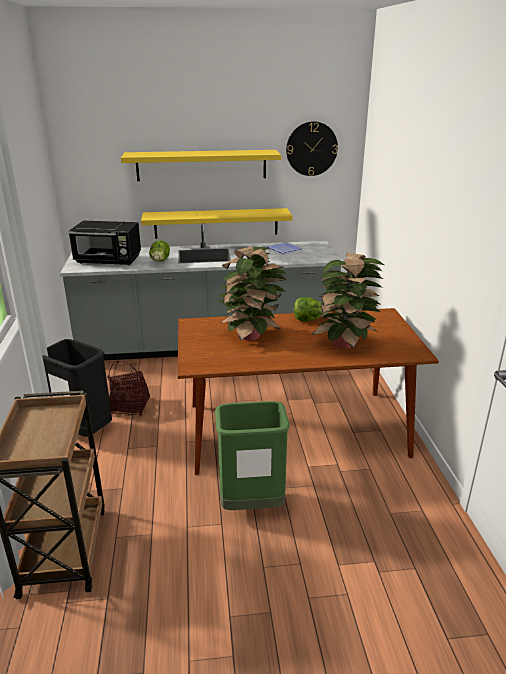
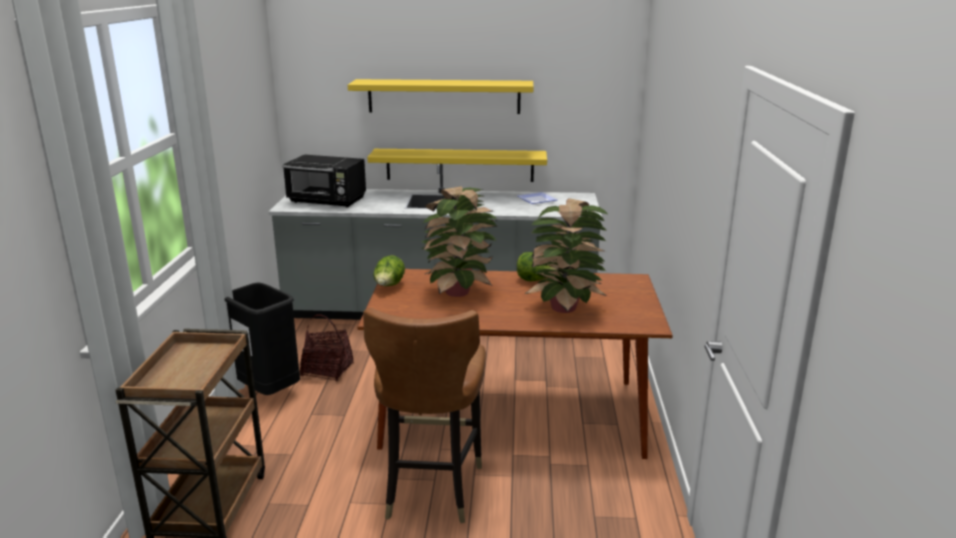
camera: 10 degrees right, 5 degrees down
lettuce [149,240,170,262] -> lettuce moved to [373,255,405,286]
green trash can [215,401,290,510] -> brown chair [363,308,486,523]
wall clock [286,121,338,176] -> none

